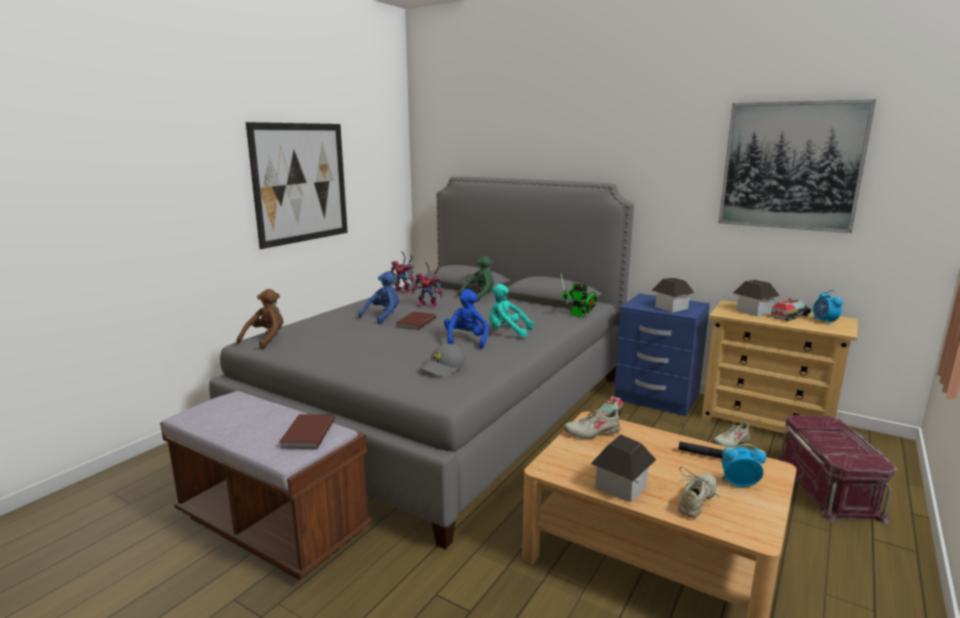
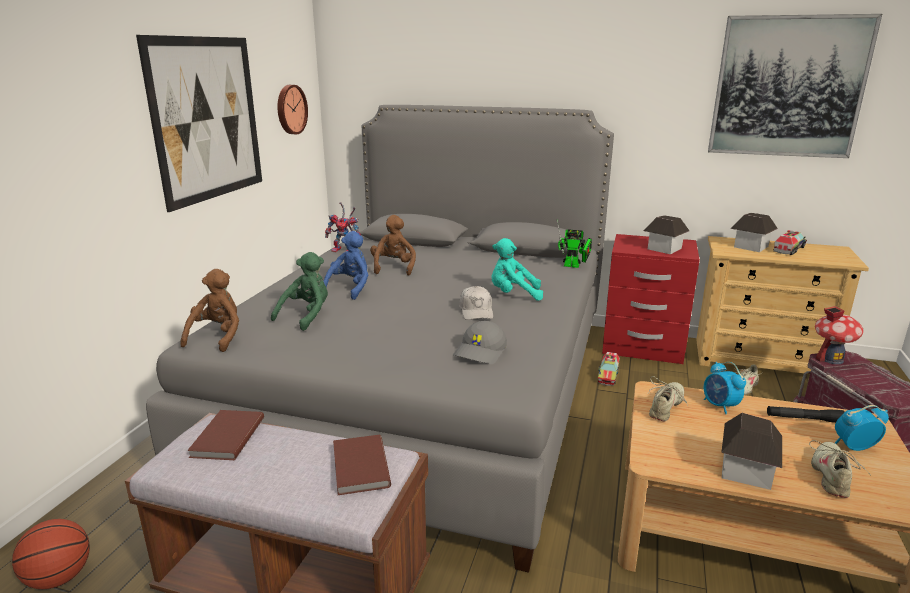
camera: 15 degrees left, 5 degrees up
brown book [396,312,436,330] -> brown book moved to [187,410,264,460]
toy robot [411,262,443,308] -> brown plush toy [370,215,416,275]
blue plush toy [444,289,489,349] -> white cap [459,286,493,320]
green plush toy [458,256,494,302] -> green plush toy moved to [271,252,328,331]
beige shoe [564,409,621,439] -> beige shoe turned 150 degrees clockwise [647,376,688,422]
blue nightstand [615,293,710,416] -> red nightstand [602,234,700,364]
alarm clock [813,290,843,325] -> alarm clock moved to [704,362,746,414]
none -> basketball [12,519,90,589]
none -> wall clock [277,85,308,134]
none -> toy house [815,306,864,364]

